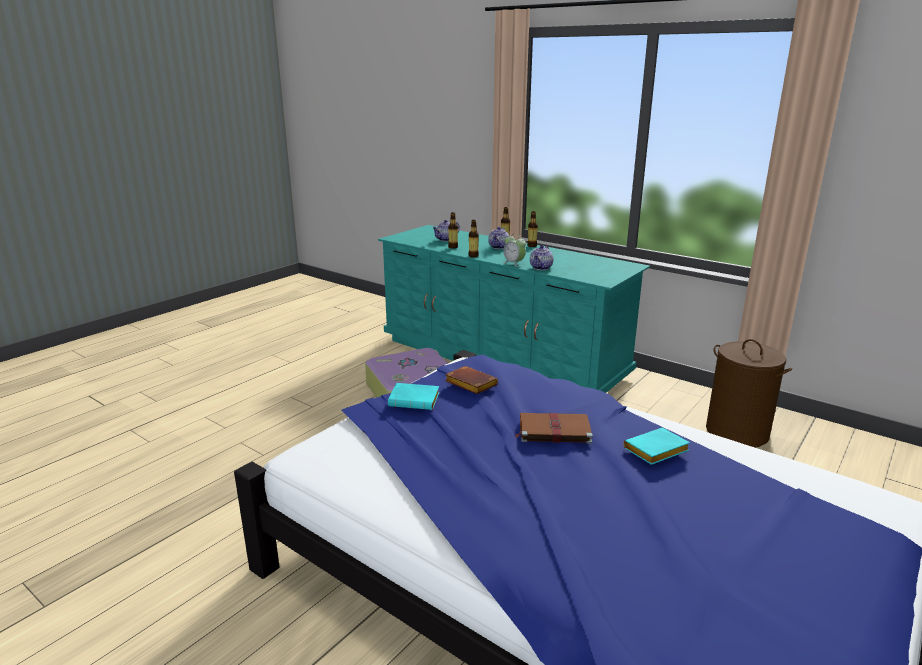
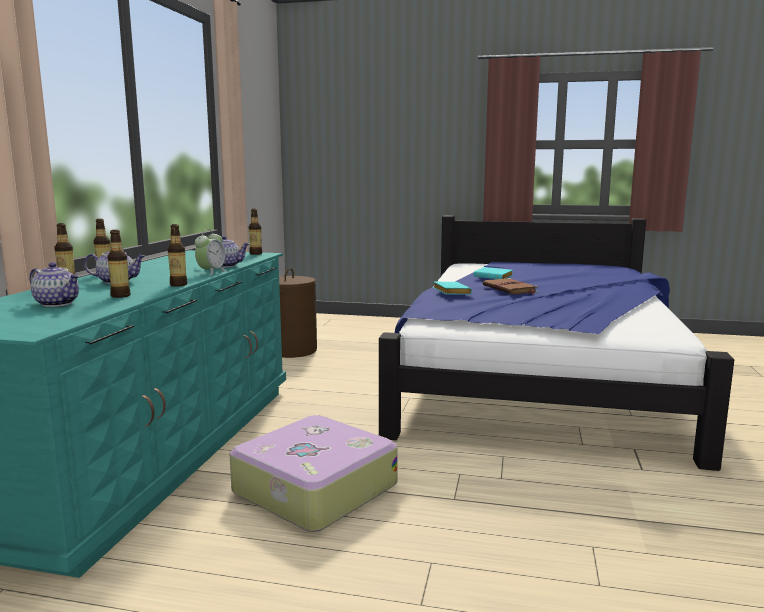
camera: 115 degrees left, 10 degrees down
turquoise book [388,383,439,410] -> turquoise book moved to [433,282,472,295]
brown book [445,366,498,394] -> none
none -> bottle [249,209,262,255]

